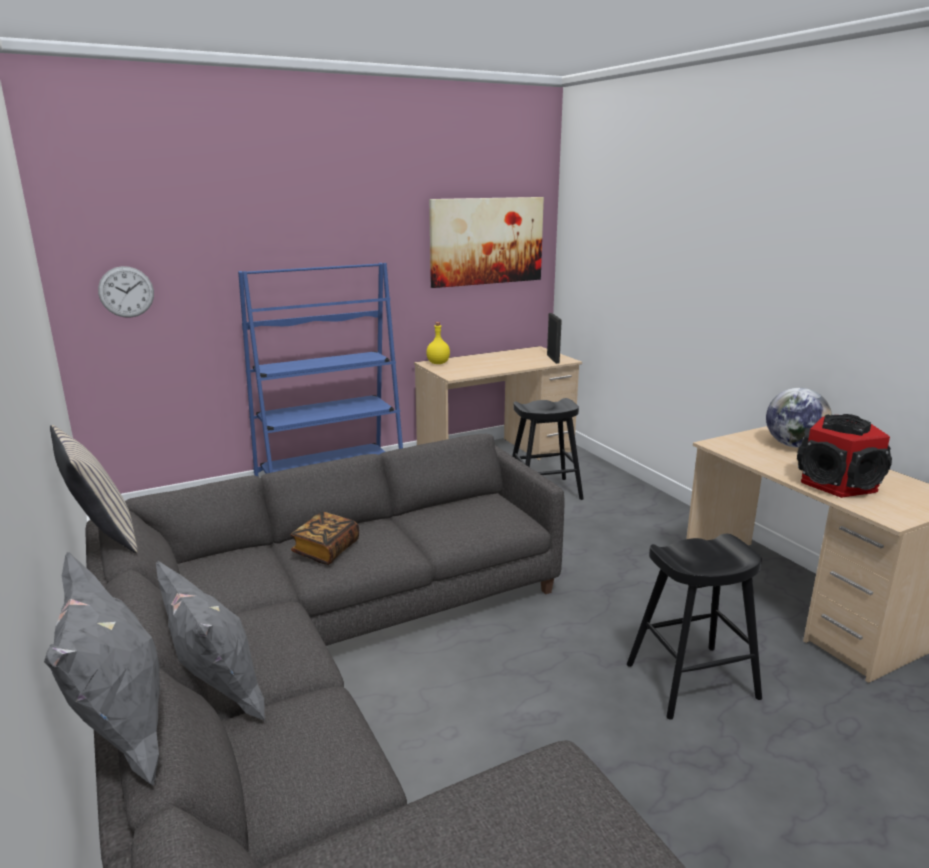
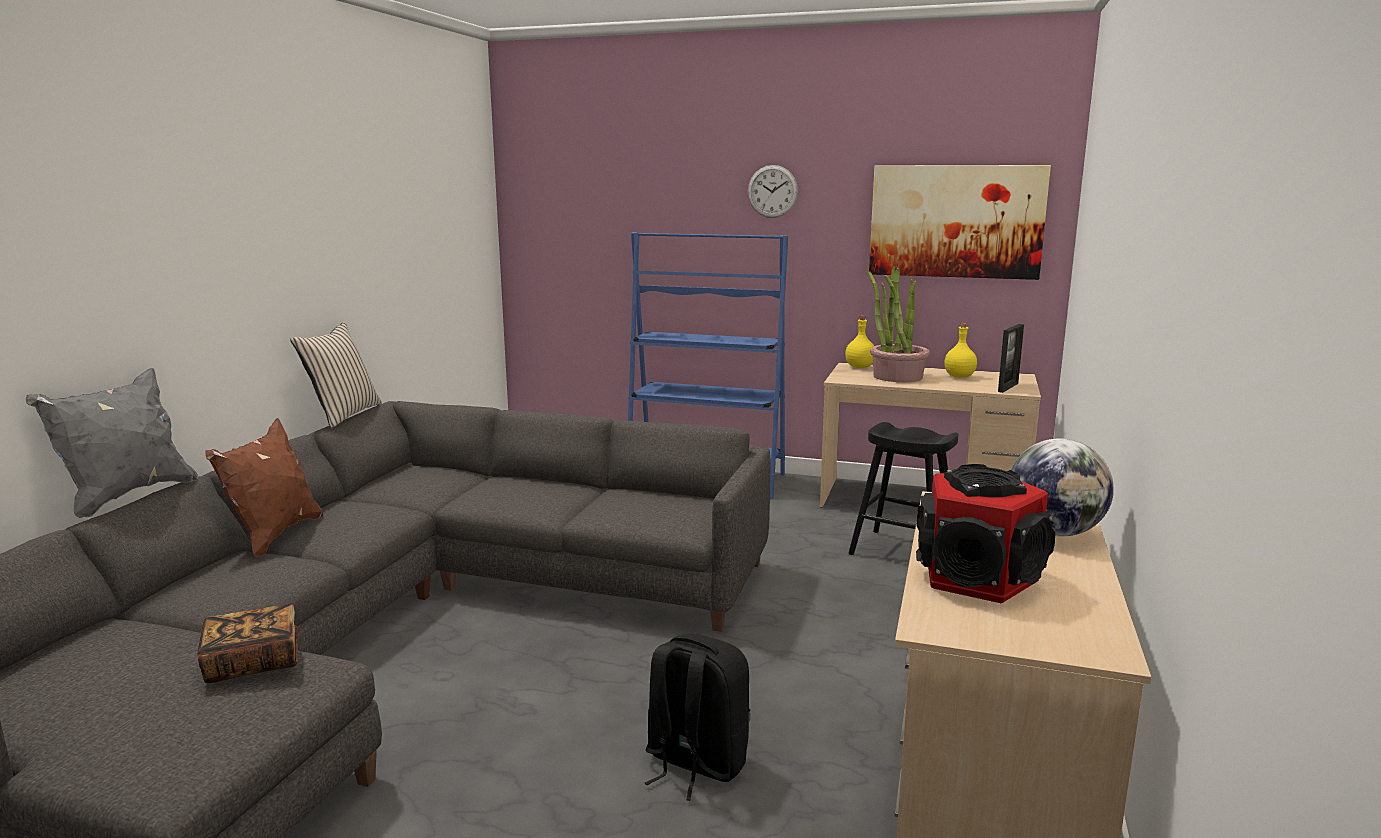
camera: 45 degrees right, 5 degrees down
wall clock [98,266,154,318] -> wall clock moved to [747,165,798,218]
grey pillow [156,561,265,721] -> brown pillow [205,418,323,557]
book [290,512,359,565] -> book moved to [197,604,298,683]
black stool [627,534,762,720] -> black backpack [645,633,750,801]
none -> potted plant [868,267,930,382]
none -> yellow bottle [944,323,977,378]

